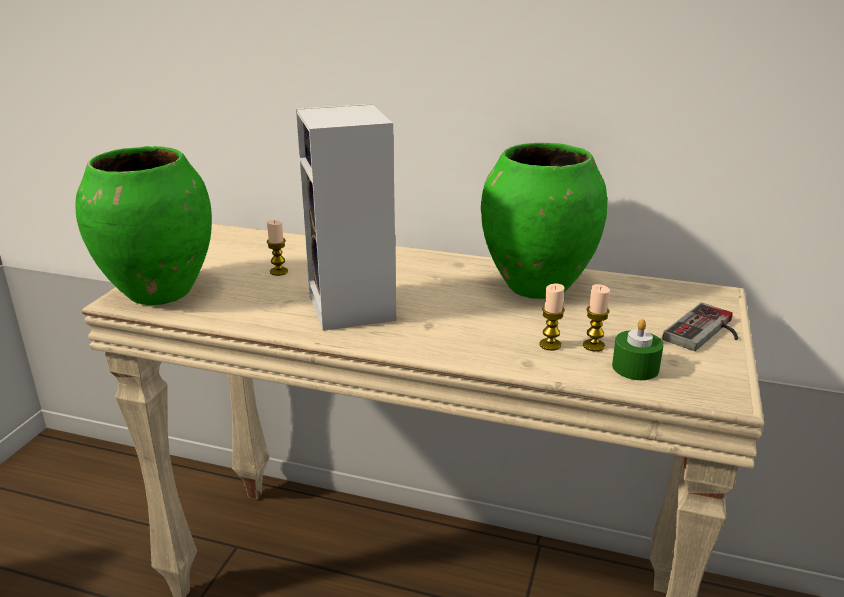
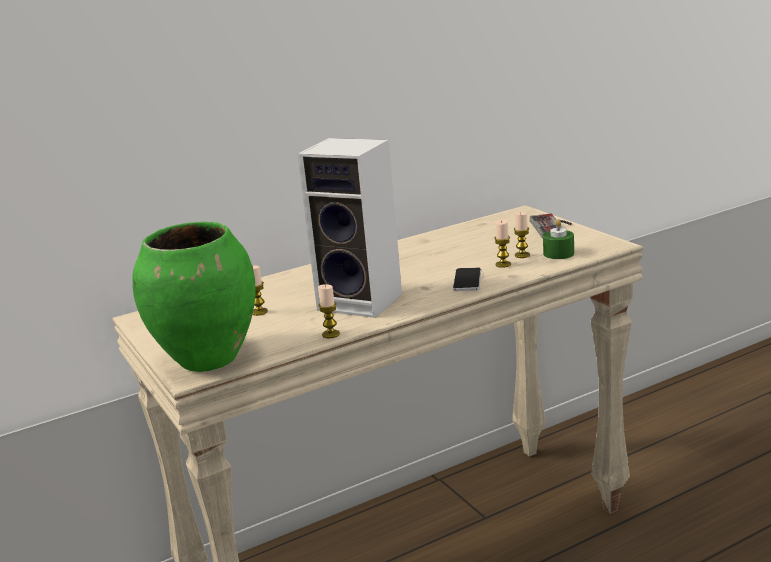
camera: 45 degrees left, 5 degrees down
green vase [481,143,607,299] -> none
none -> candle [318,284,340,339]
none -> phone [453,268,481,291]

